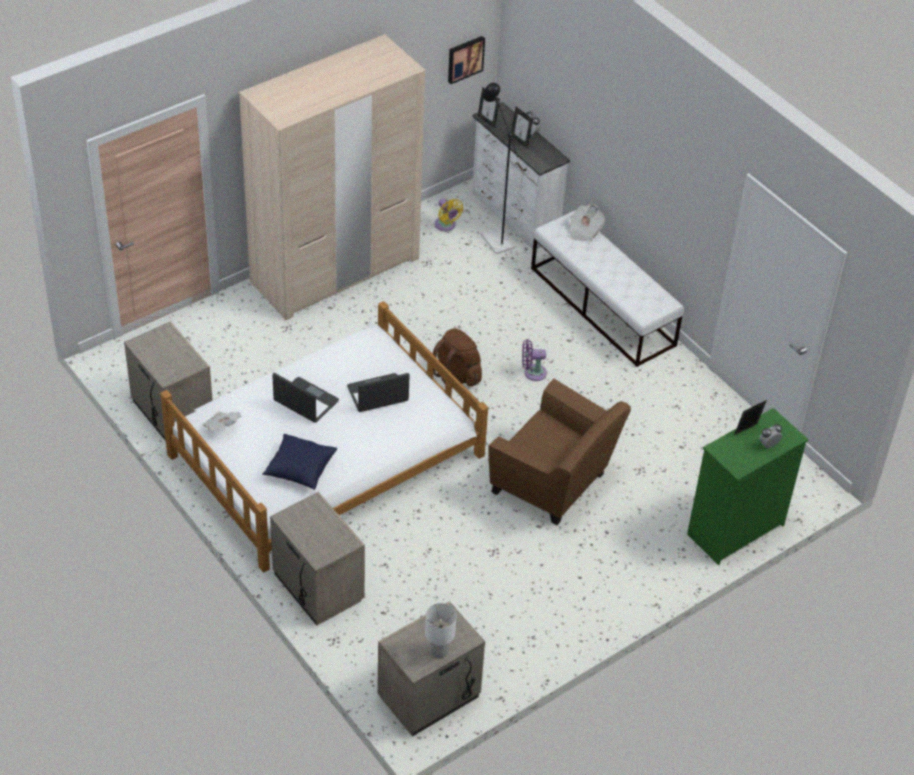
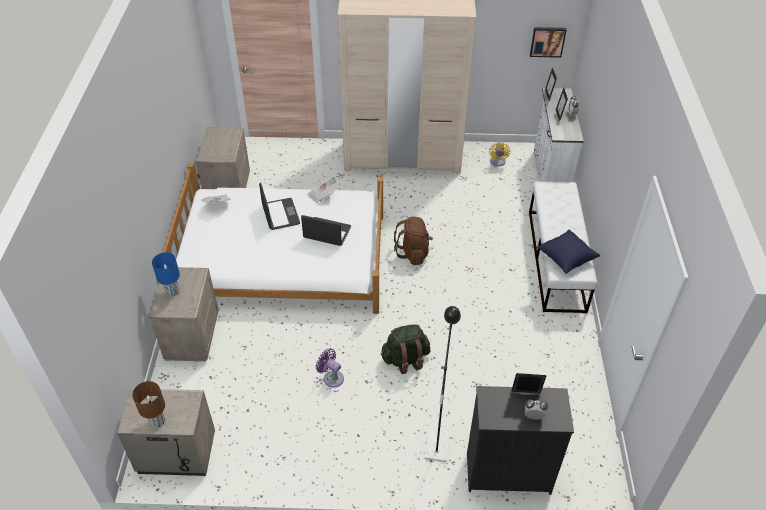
camera: 40 degrees right, 0 degrees up
blue pillow [262,434,337,490] -> blue pillow moved to [536,230,600,274]
white table lamp [425,603,456,659] -> brown table lamp [132,381,165,428]
black floor lamp [481,83,522,255] -> black floor lamp moved to [424,306,461,462]
brown armchair [488,379,631,525] -> green backpack [381,324,430,374]
purple fan [522,339,547,381] -> purple fan moved to [316,348,344,388]
newspaper [569,204,605,241] -> newspaper moved to [307,175,337,203]
green dresser [687,408,808,565] -> black dresser [467,386,574,495]
none -> blue table lamp [152,252,180,297]

